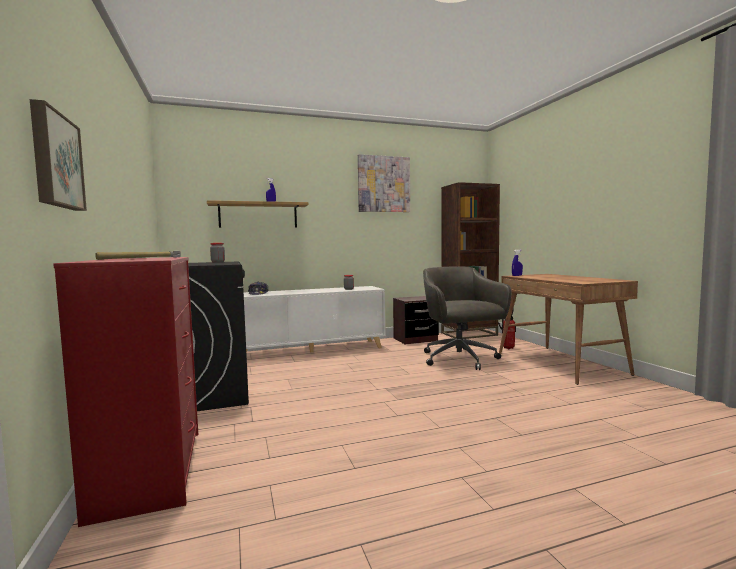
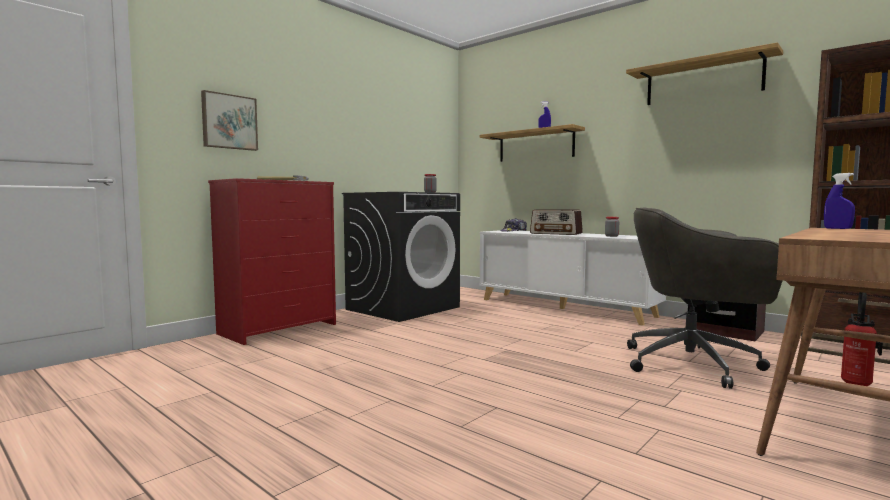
camera: 60 degrees right, 0 degrees up
picture [358,154,410,212] -> shelf [626,42,783,105]
grey office chair [423,267,512,370] -> grey office chair turned 120 degrees counterclockwise [627,208,782,389]
none -> radio [530,209,583,235]

